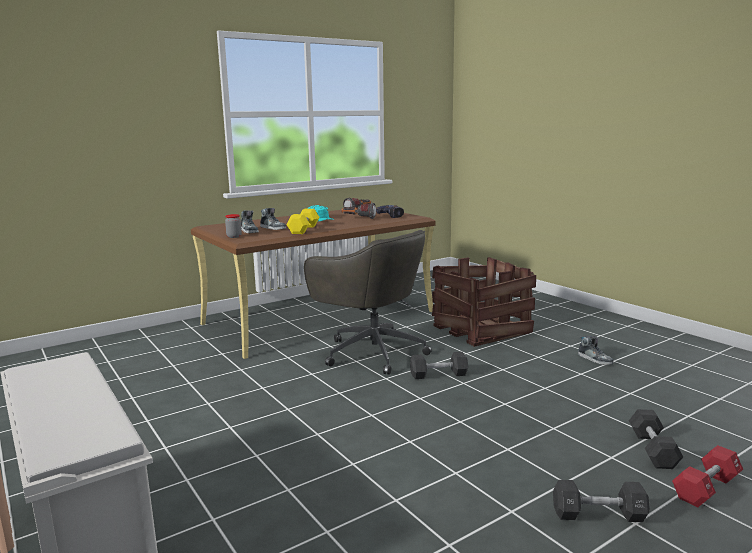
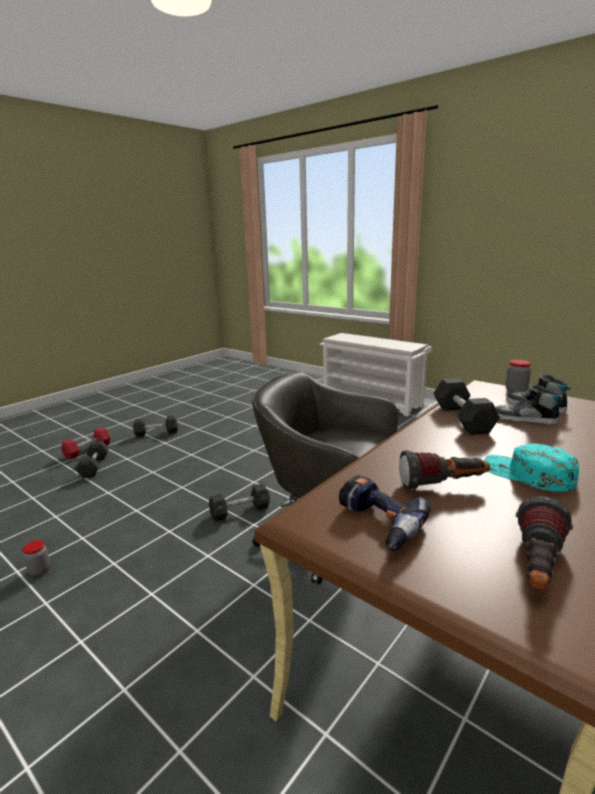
camera: 165 degrees right, 5 degrees up
yellow dumbbell [286,209,320,234] -> black dumbbell [433,378,500,435]
crate [432,257,536,347] -> none
shoe [578,336,614,365] -> jar [22,540,50,576]

